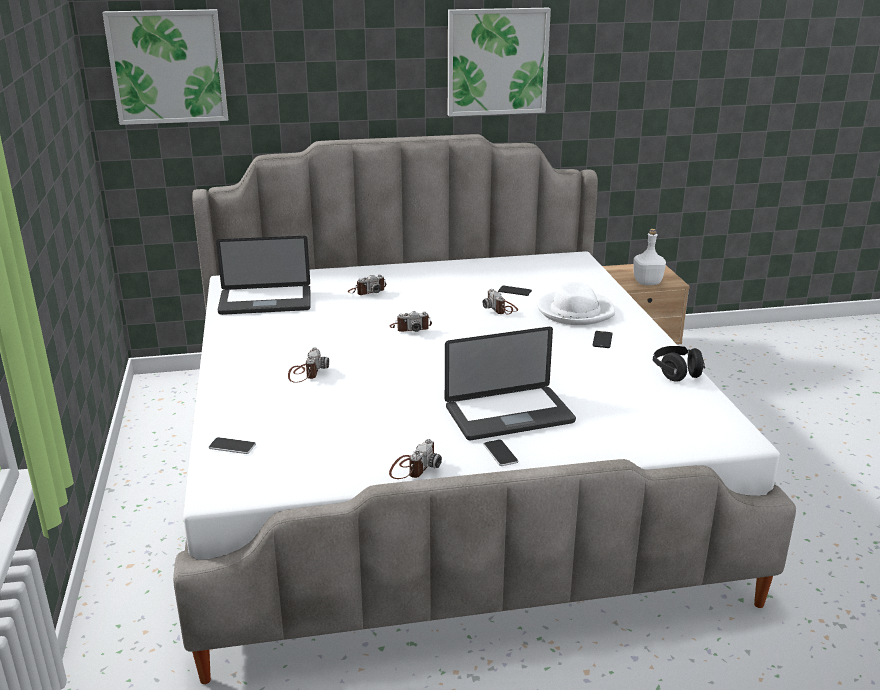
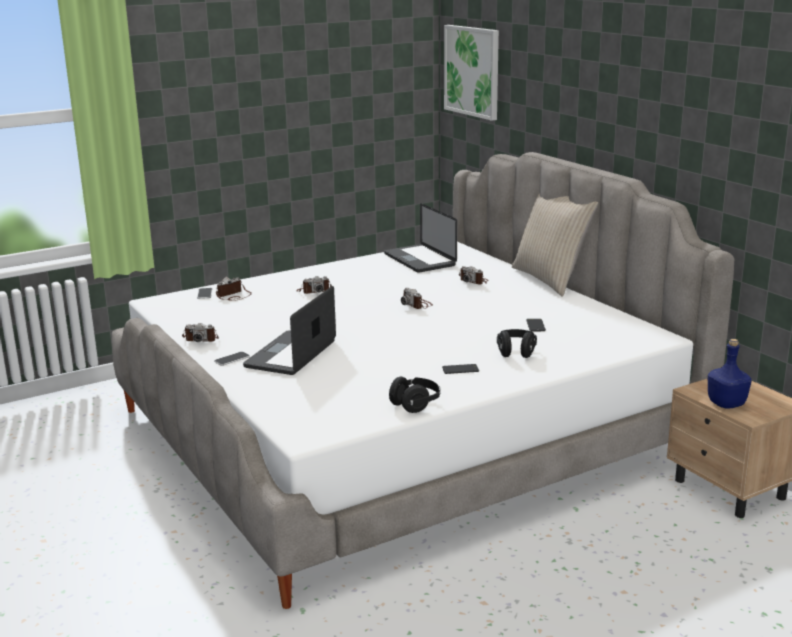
camera: 70 degrees right, 5 degrees down
laptop [445,327,576,440] -> laptop turned 60 degrees clockwise [243,286,336,375]
picture [448,8,551,116] -> none
camera [483,289,518,315] -> camera moved to [216,277,252,301]
white hat [537,282,615,325] -> black headphones [497,329,537,358]
white bottle [633,229,666,285] -> blue bottle [708,339,752,409]
none -> beige pillow [512,194,598,297]

